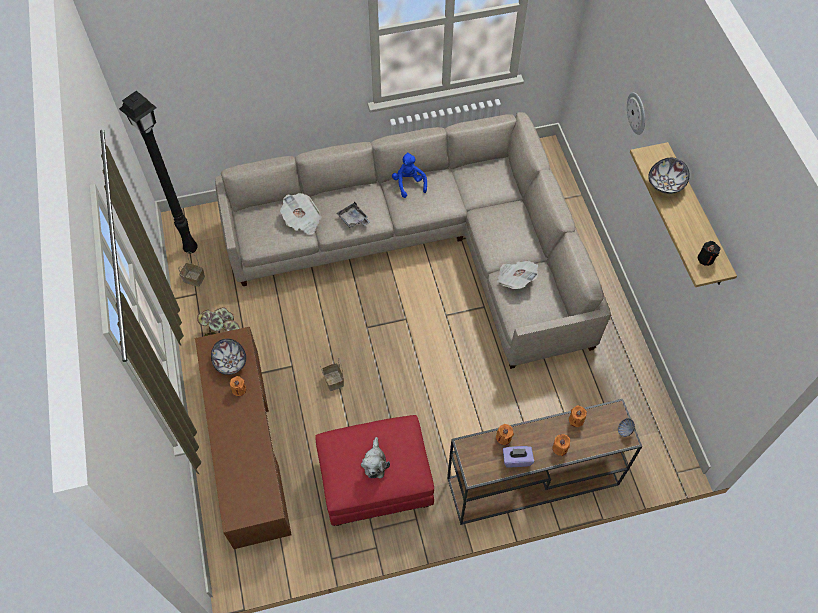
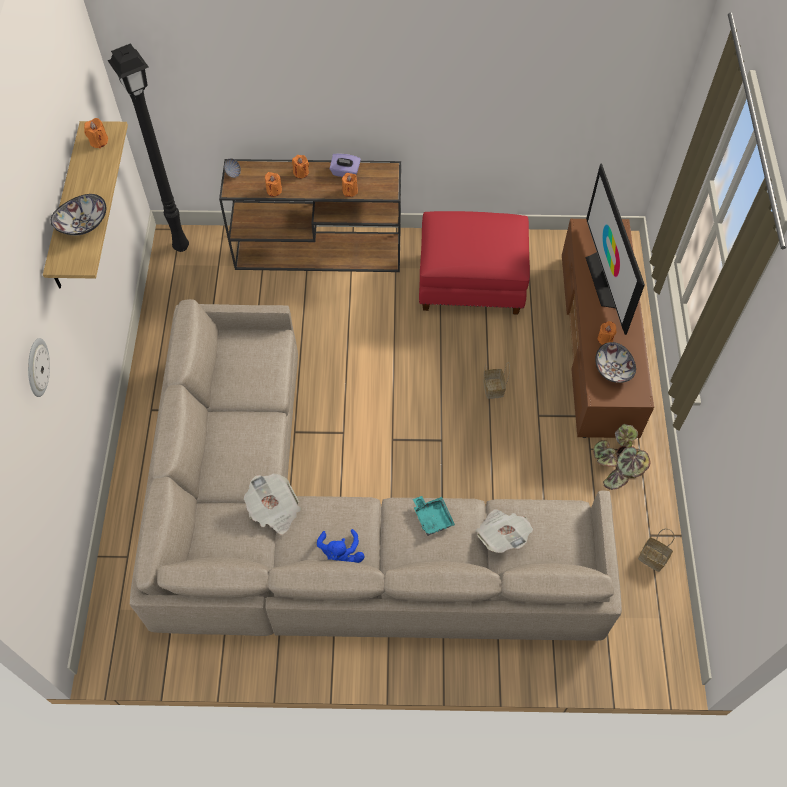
camera: 165 degrees left, 0 degrees up
black floor lamp [119,91,198,254] -> black floor lamp moved to [107,43,189,252]
grey tray [337,201,370,228] -> turquoise tray [413,496,455,536]
plush toy [361,437,390,478] -> none
newspaper [496,260,538,289] -> newspaper moved to [244,474,301,535]
black candle [698,241,721,266] -> orange candle [84,118,108,148]
none -> television [586,164,645,335]

